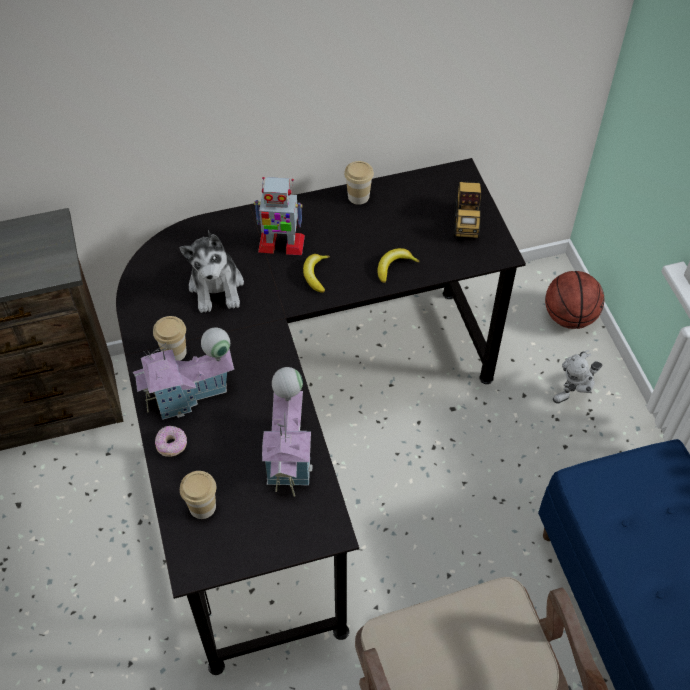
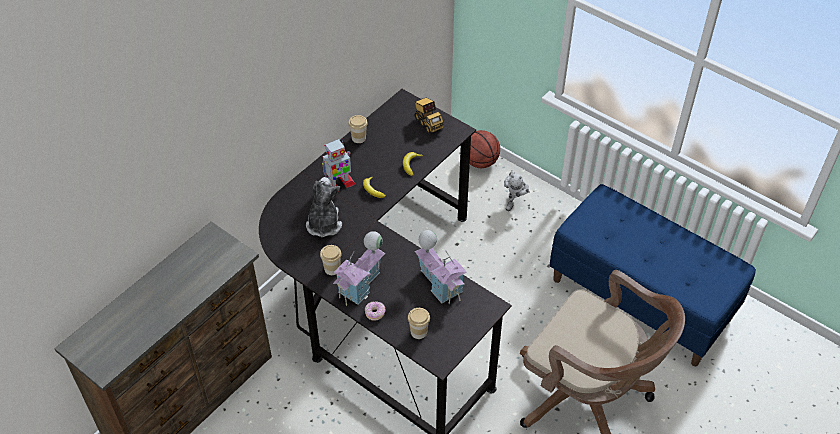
camera: 35 degrees left, 5 degrees down
plush toy [179,230,244,313] -> plush toy turned 135 degrees counterclockwise [306,177,342,238]

